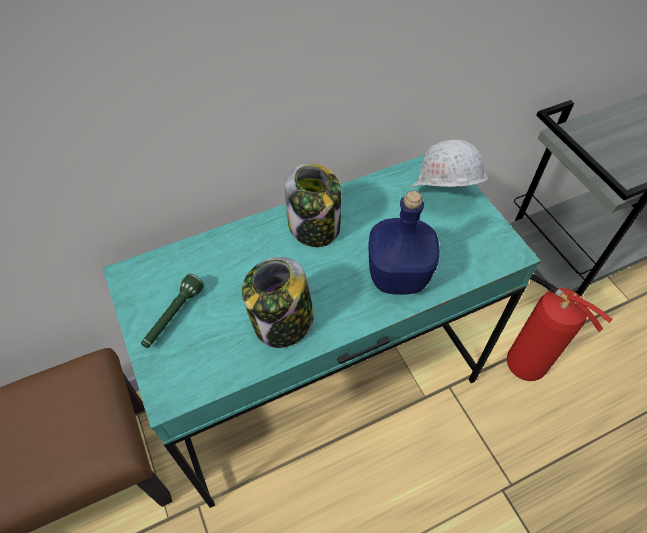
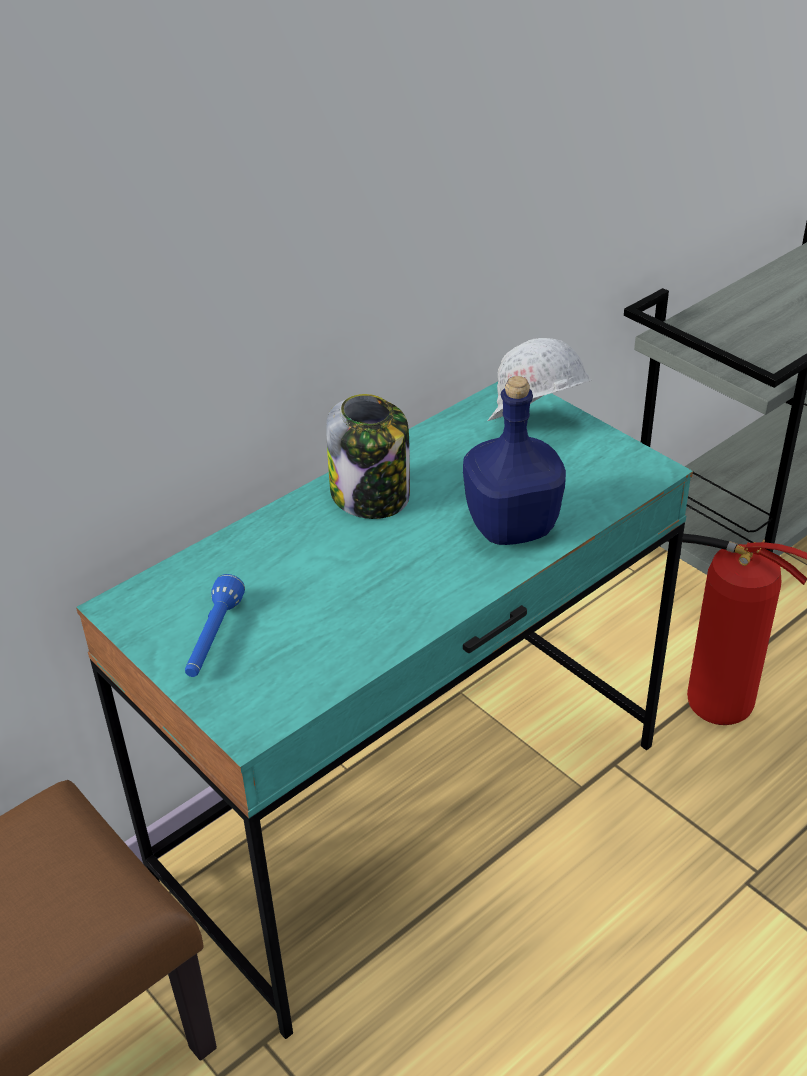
camera: 15 degrees left, 15 degrees down
green flashlight [141,274,204,348] -> blue flashlight [185,574,245,677]
jar [242,257,314,348] -> none

